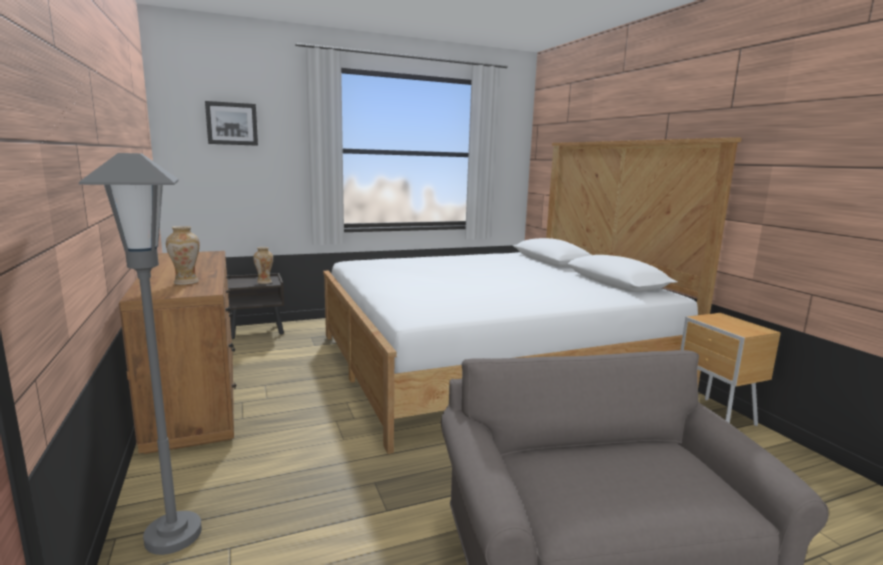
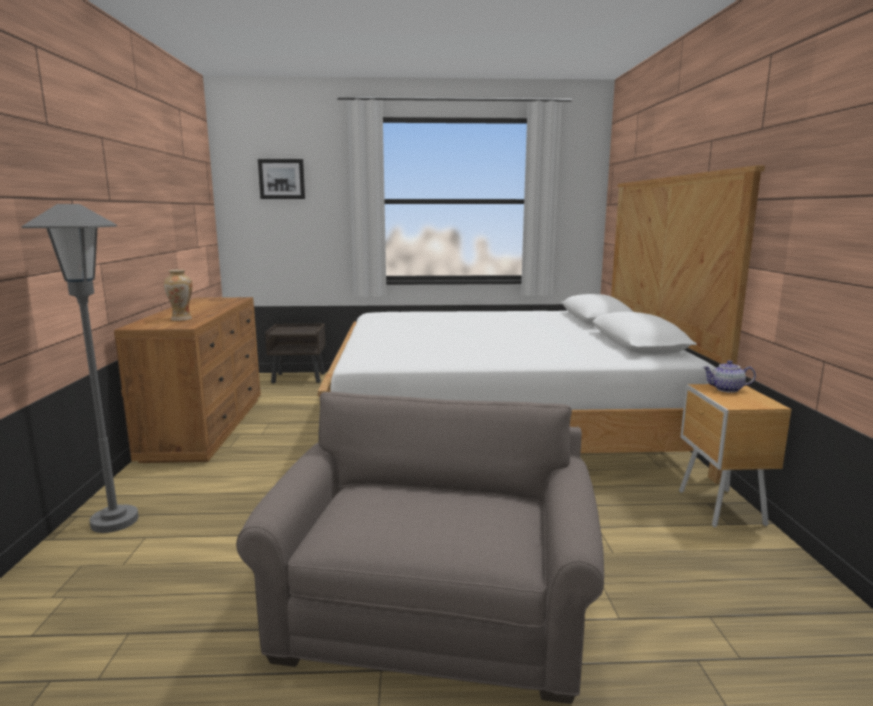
camera: 20 degrees right, 0 degrees up
vase [253,247,273,284] -> none
none -> teapot [702,360,756,393]

